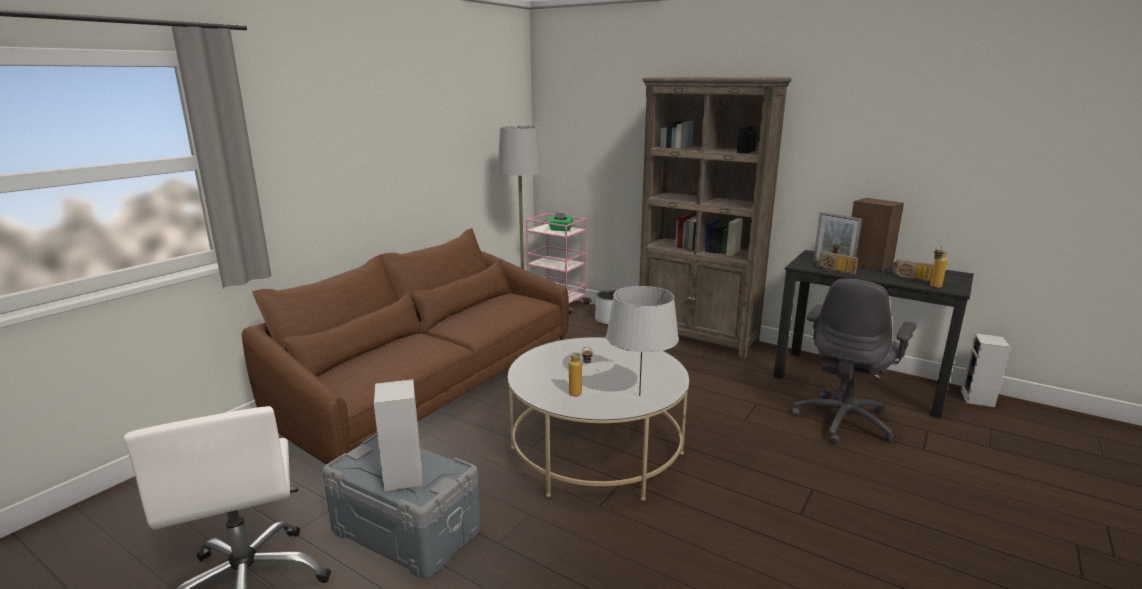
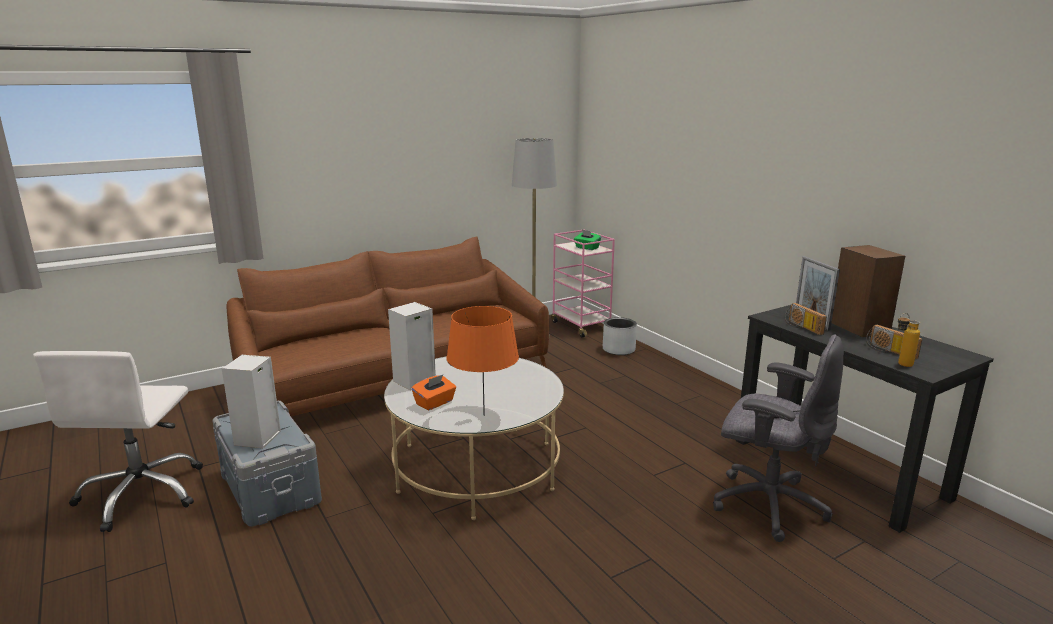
camera: 25 degrees right, 0 degrees up
bottle [569,347,593,396] -> orange tissue box [411,375,456,411]
grey table lamp [606,286,679,396] -> orange table lamp [446,306,519,416]
brown bookcase [639,77,792,360] -> none
grey office chair [792,278,917,444] -> grey office chair turned 120 degrees counterclockwise [713,335,844,542]
speaker [961,333,1010,407] -> speaker moved to [388,302,436,390]

